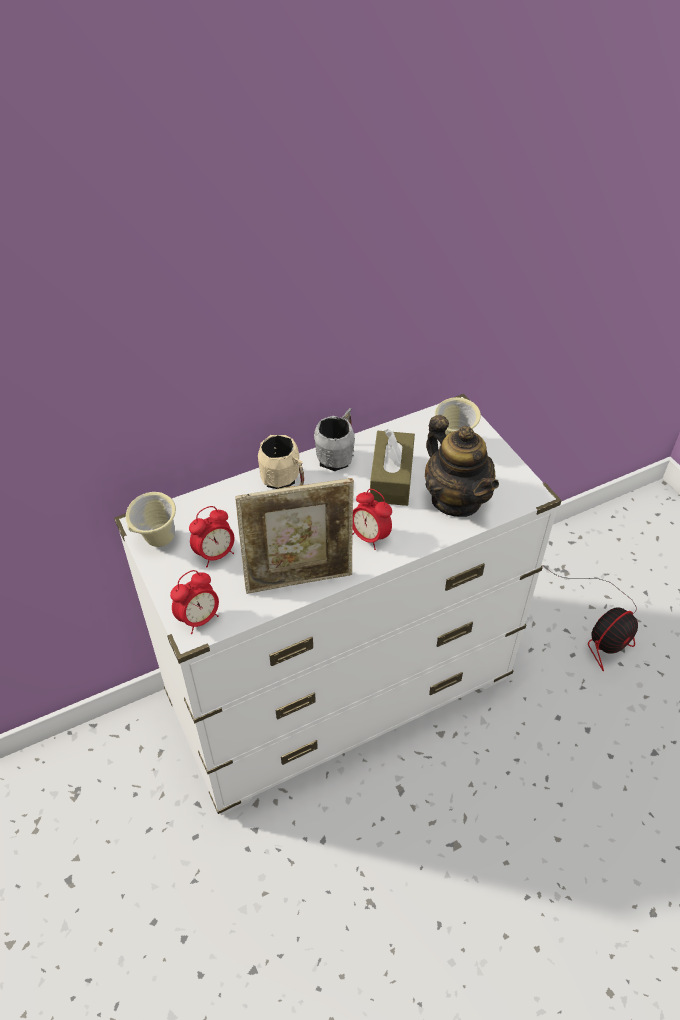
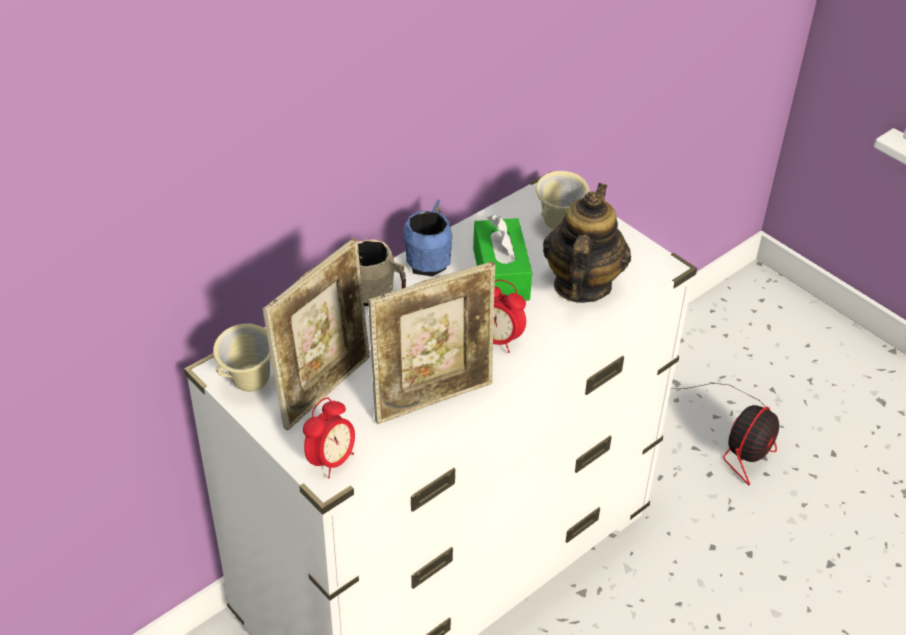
camera: 15 degrees left, 5 degrees down
alarm clock [189,506,235,567] -> picture frame [263,238,370,431]
grey mug [314,408,355,471] -> blue mug [403,200,452,277]
brown tissue box [370,429,415,506] -> green tissue box [473,215,532,301]
teapot [425,415,499,517] -> teapot turned 120 degrees counterclockwise [543,183,631,303]

